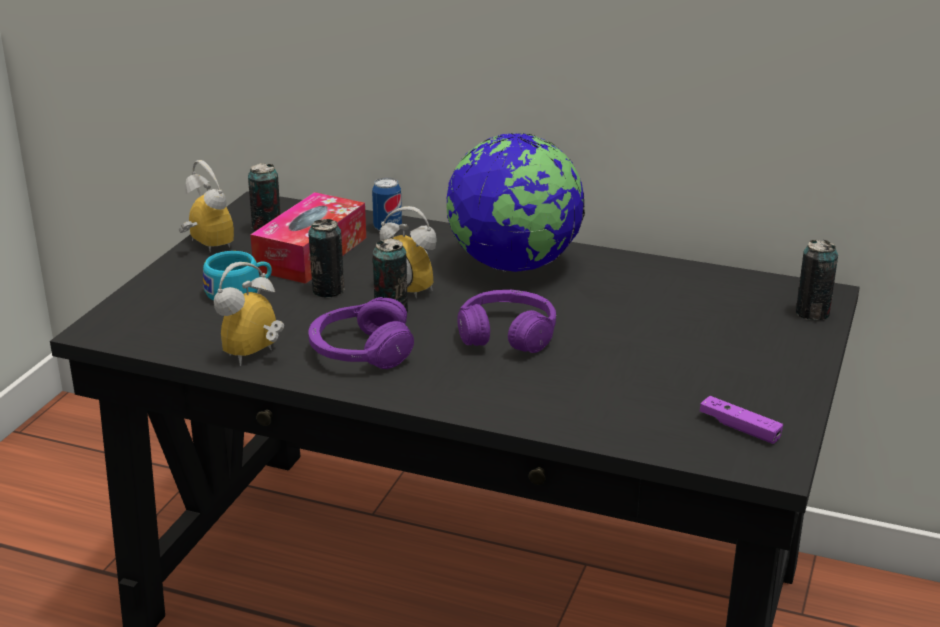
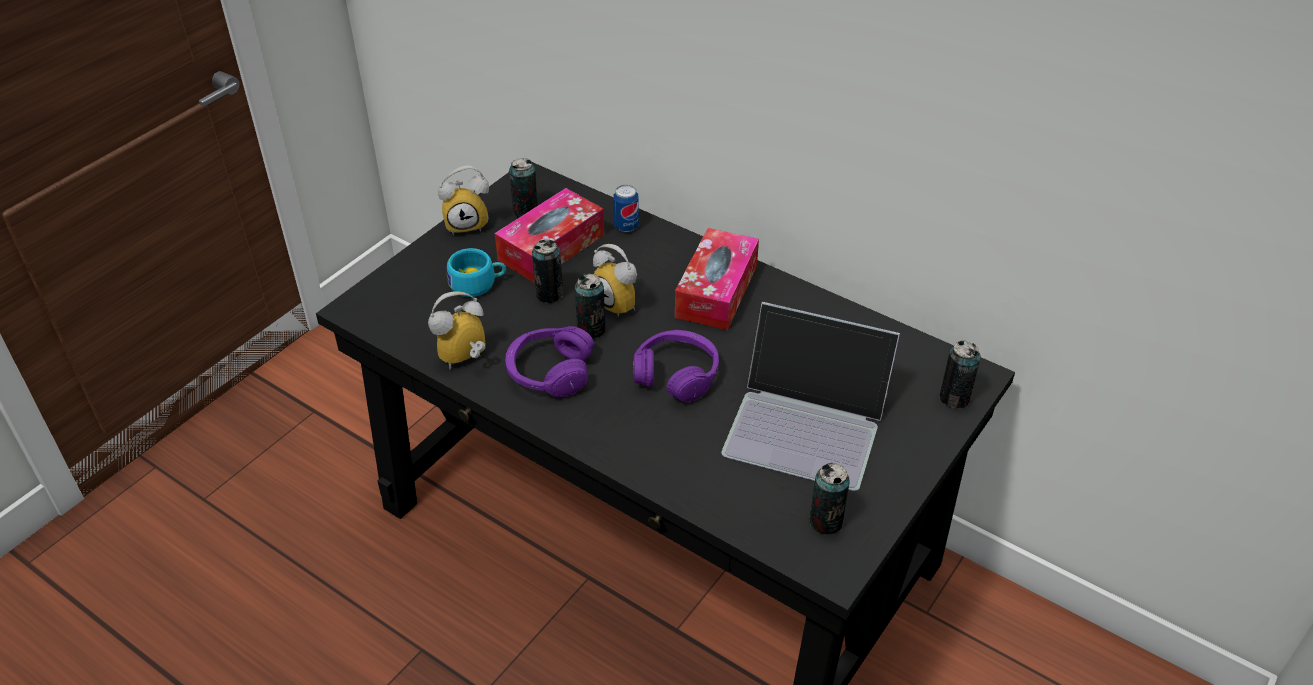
camera: 15 degrees right, 15 degrees up
alarm clock [179,160,234,252] -> alarm clock turned 105 degrees clockwise [438,165,489,235]
globe [446,133,585,272] -> tissue box [675,228,759,330]
purple game controller [700,396,783,444] -> can [809,463,850,535]
none -> laptop [721,302,900,491]

